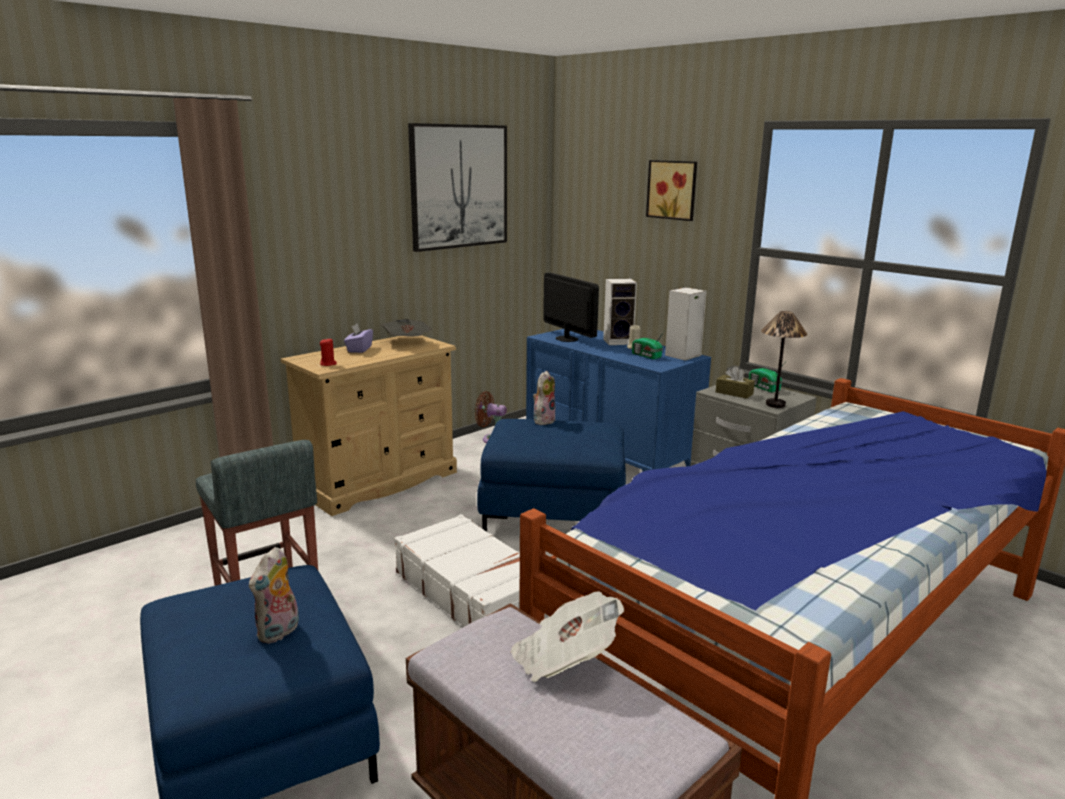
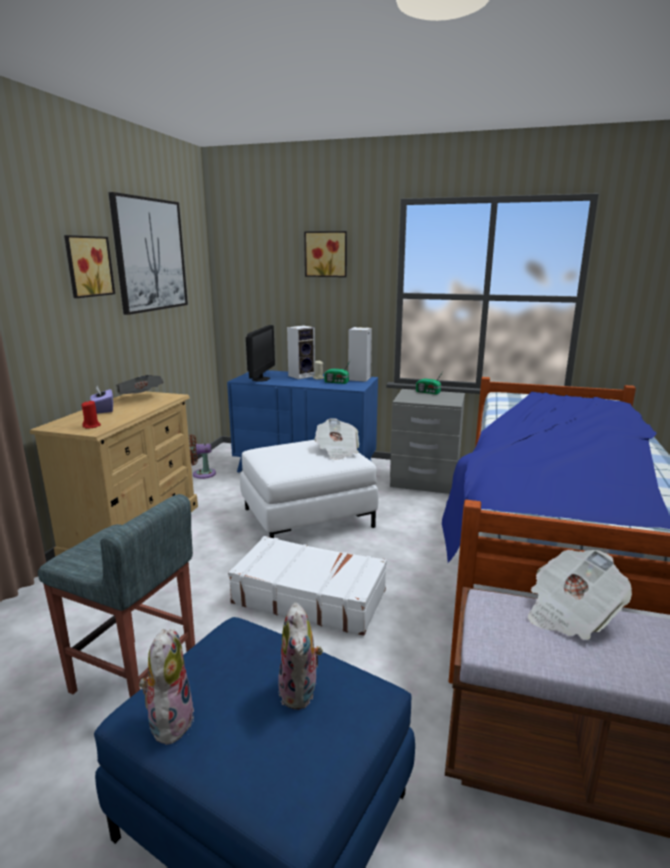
camera: 30 degrees left, 0 degrees up
blue ottoman [477,419,626,532] -> white ottoman [240,440,379,538]
plush toy [533,371,556,425] -> plush toy moved to [139,629,194,745]
monitor [543,272,599,342] -> monitor turned 75 degrees clockwise [246,325,275,382]
brown tissue box [716,366,755,399] -> none
table lamp [761,311,808,408] -> none
none -> picture [64,235,115,298]
none -> newspaper [315,418,359,460]

